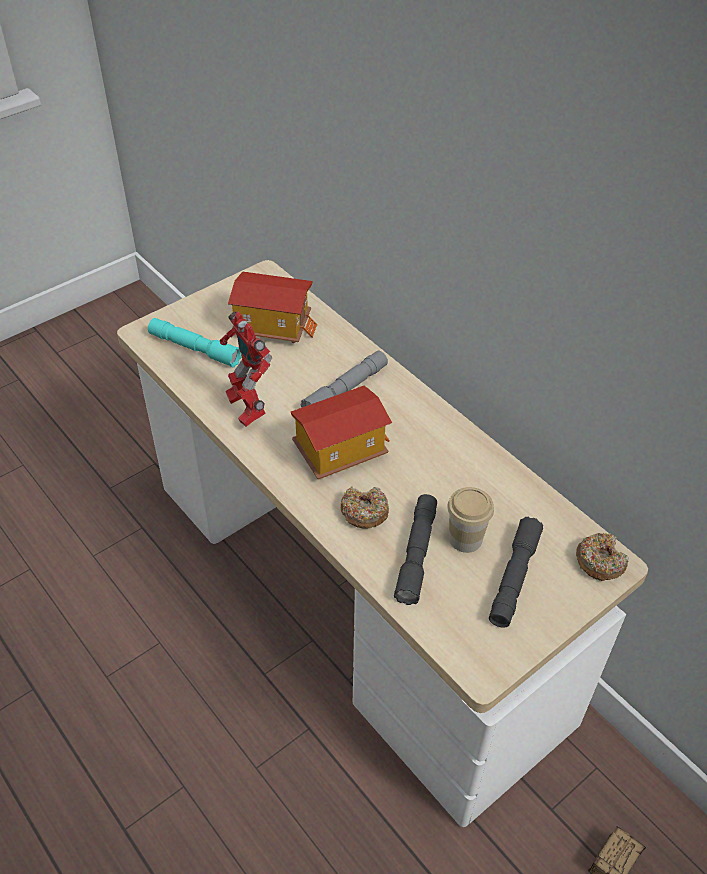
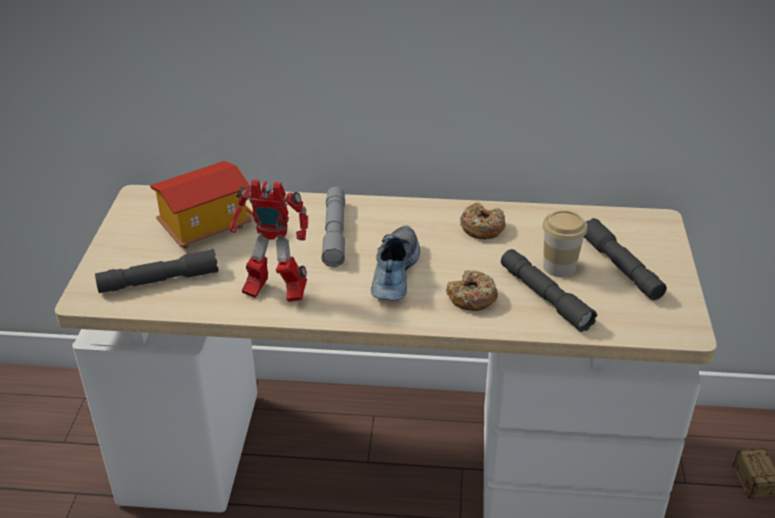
camera: 45 degrees left, 10 degrees down
turquoise flashlight [148,318,242,367] -> grey flashlight [95,249,218,293]
toy house [291,385,392,479] -> shoe [371,225,420,301]
donut [576,533,629,581] -> donut moved to [460,203,506,239]

